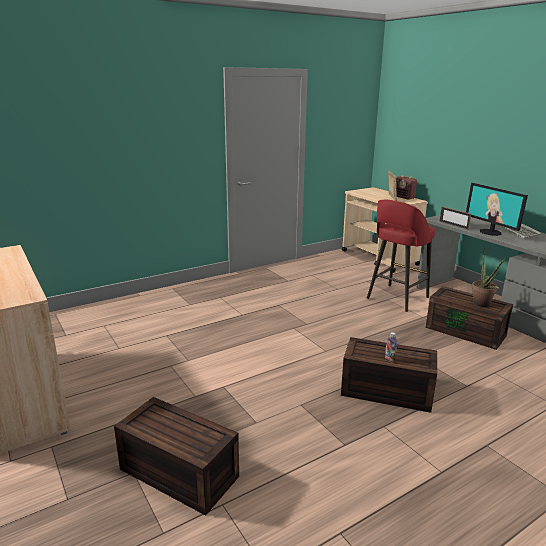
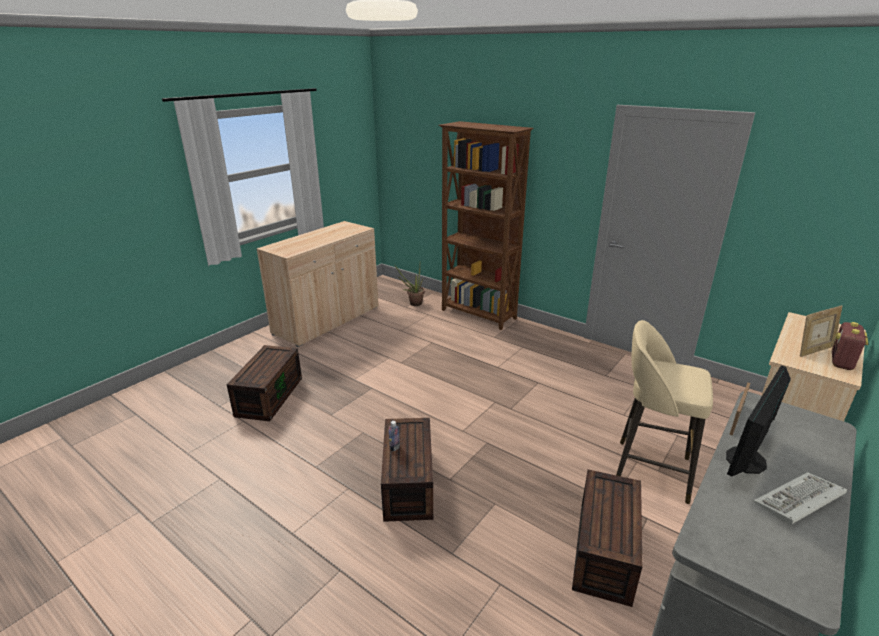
camera: 70 degrees right, 5 degrees up
red stool [367,200,435,312] -> beige stool [616,320,713,504]
potted plant [472,246,507,307] -> potted plant moved to [395,265,425,306]
none -> brown bookcase [439,121,534,330]

